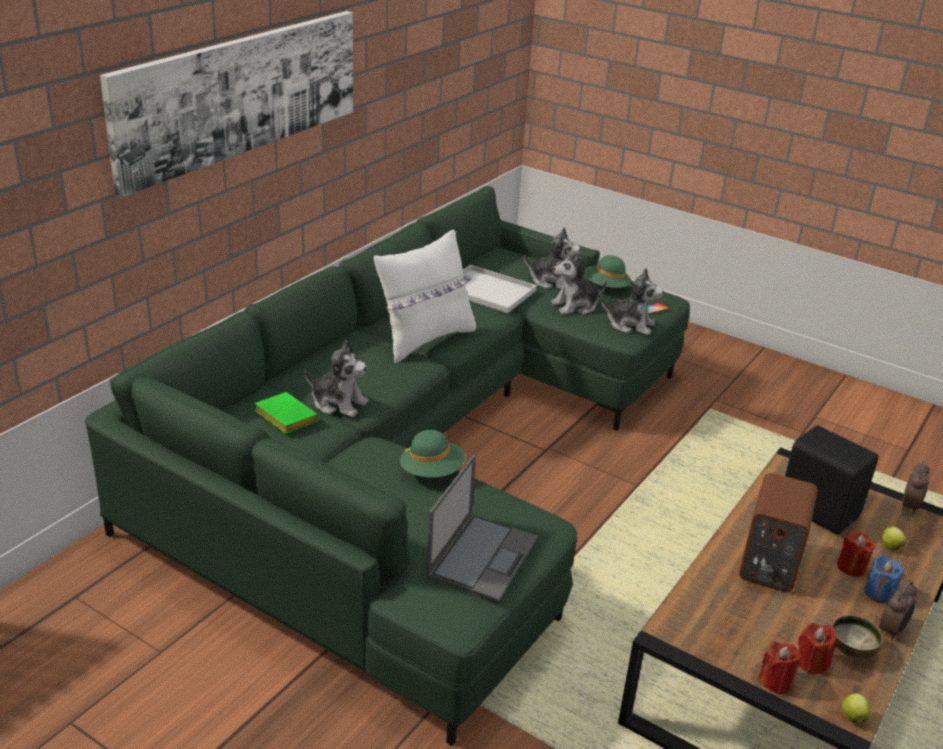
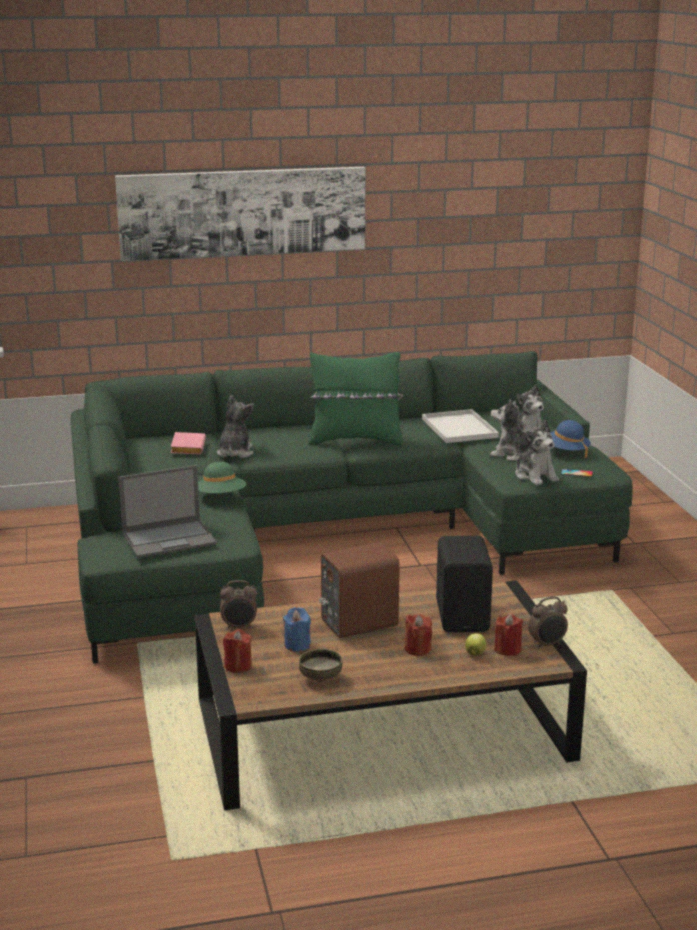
camera: 45 degrees right, 10 degrees down
green book [255,392,319,434] -> pink book [171,432,206,454]
plush toy [305,340,369,417] -> plush toy turned 150 degrees counterclockwise [217,395,254,458]
white pillow [374,229,476,363] -> green pillow [309,352,404,446]
green hat [584,255,631,288] -> blue hat [550,420,591,458]
red candle [798,623,837,674] -> red candle moved to [494,614,523,656]
apple [842,693,871,724] -> none
blue candle [864,554,904,604] -> blue candle moved to [283,607,311,651]
alarm clock [880,581,918,641] -> alarm clock moved to [220,580,257,630]

